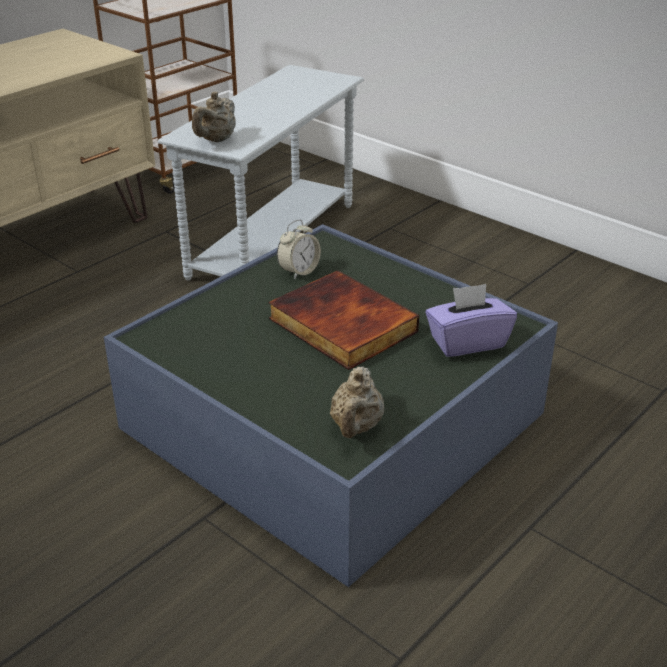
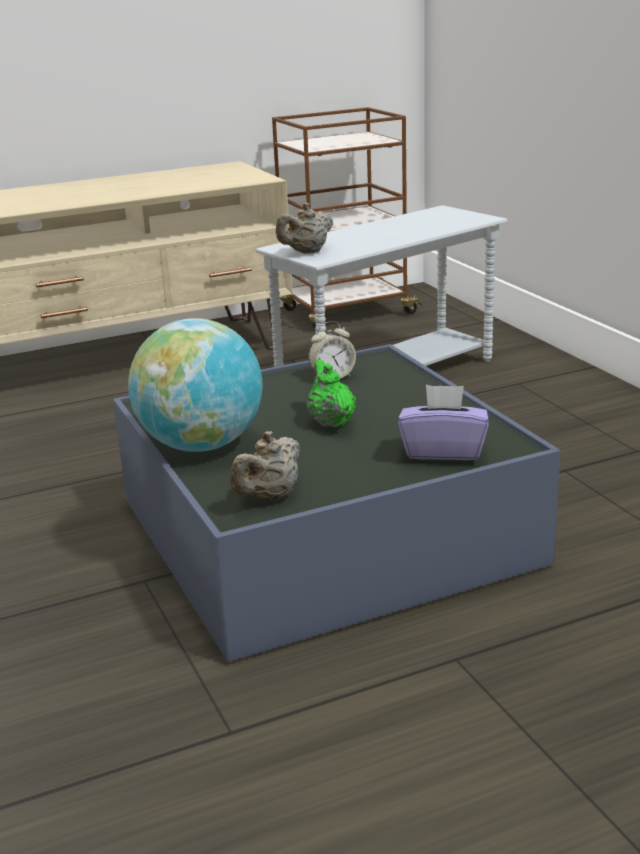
camera: 25 degrees right, 10 degrees down
book [269,270,419,370] -> green teapot [306,360,356,427]
none -> globe [128,318,263,452]

